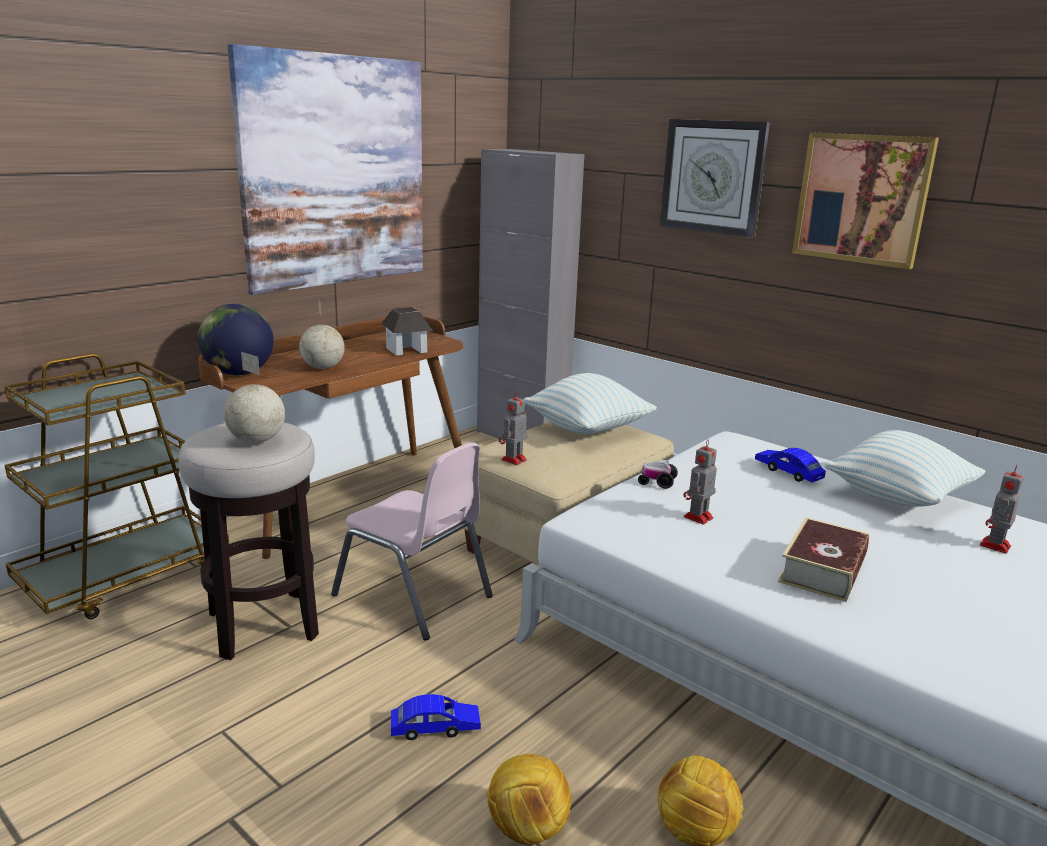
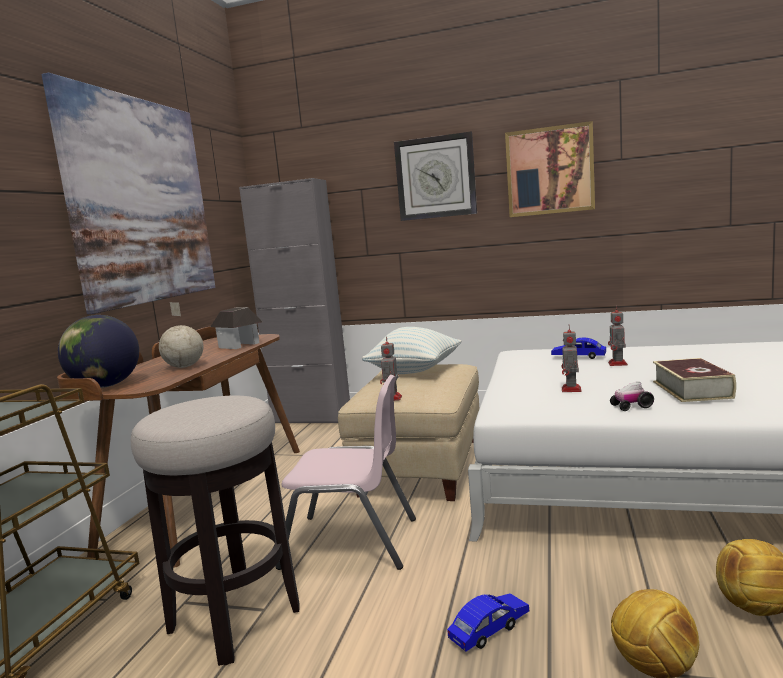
camera: 25 degrees left, 10 degrees down
globe [224,352,285,443] -> none
toy car [638,460,678,489] -> toy car moved to [610,381,654,411]
pillow [824,430,986,507] -> none
toy robot [980,465,1024,554] -> toy robot moved to [608,305,628,366]

